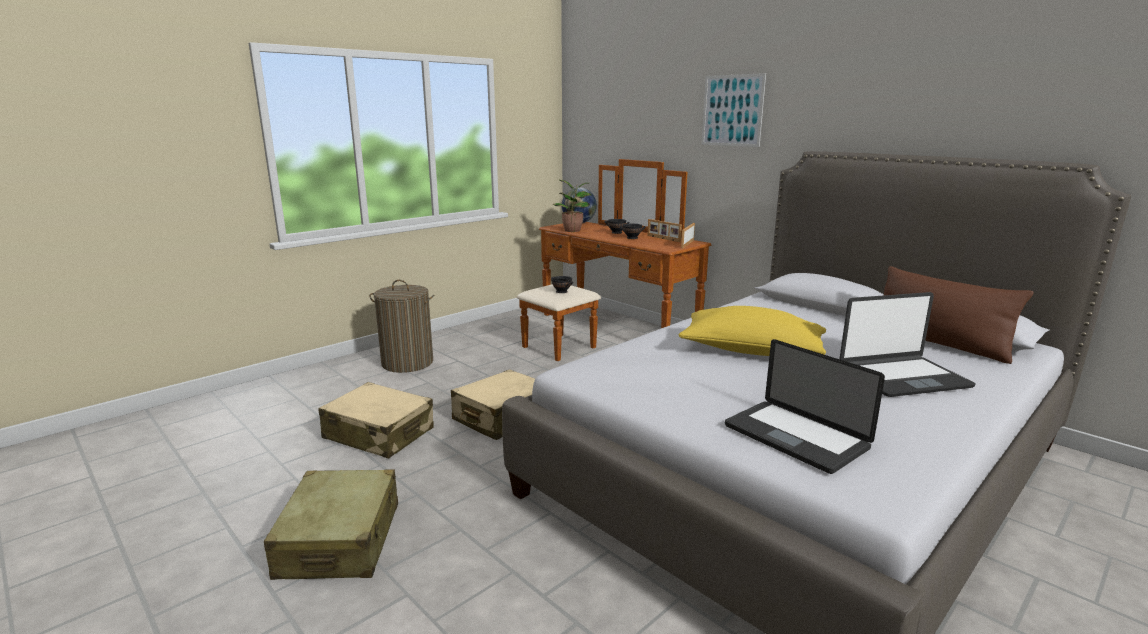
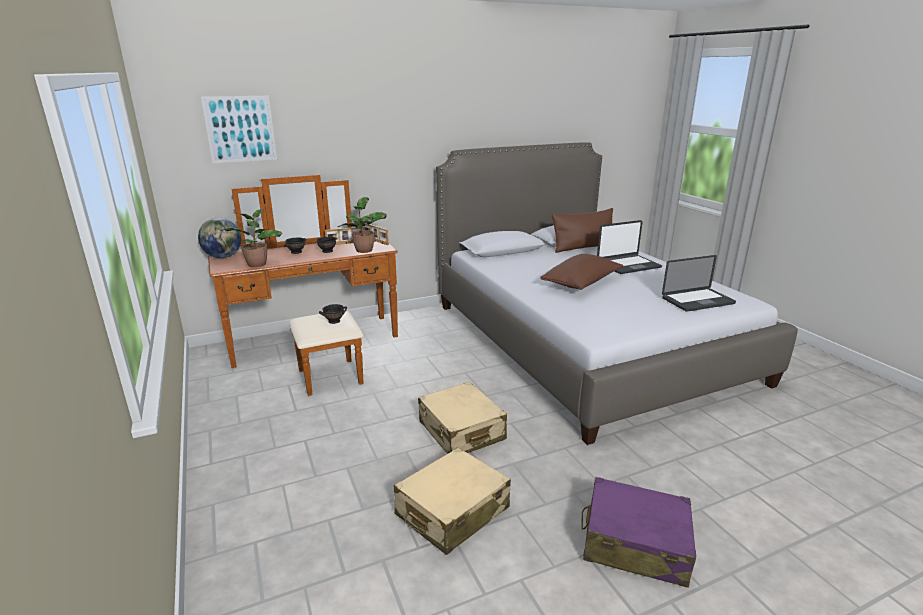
camera: 70 degrees left, 5 degrees up
beige suitcase [264,469,398,580] -> purple suitcase [581,477,696,588]
laundry basket [369,280,435,373] -> none
yellow pillow [679,306,826,356] -> brown pillow [540,254,623,290]
picture [701,73,766,147] -> picture moved to [201,96,277,163]
laptop [839,292,976,397] -> laptop turned 60 degrees clockwise [597,220,662,274]
none -> potted plant [338,197,387,253]

